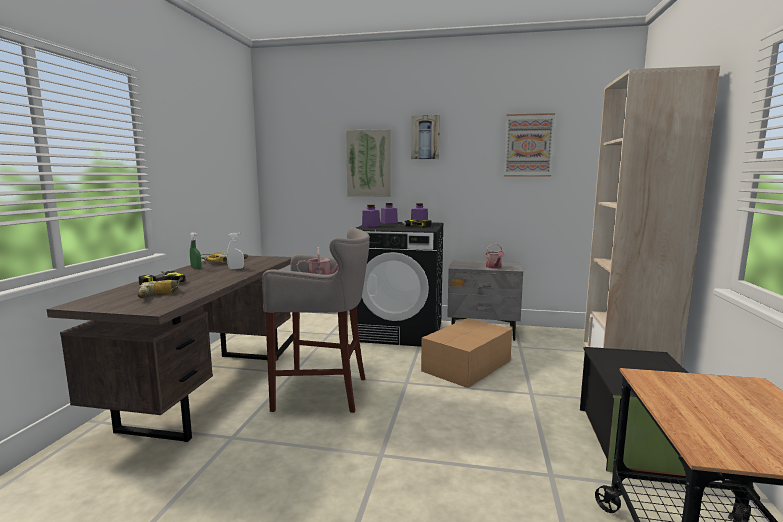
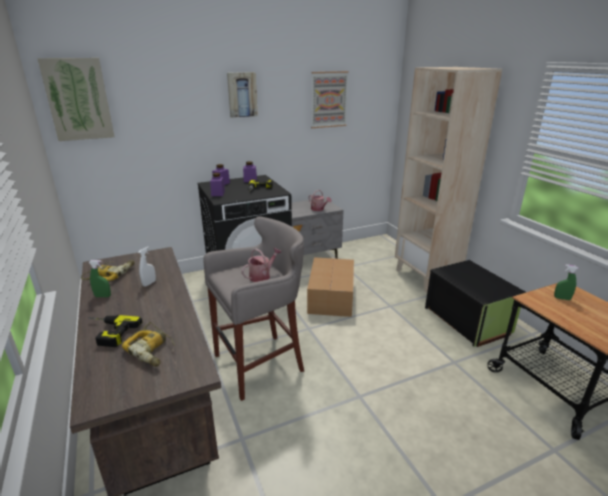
camera: 35 degrees left, 15 degrees up
picture [346,129,391,197] -> picture moved to [37,58,115,141]
none -> green spray bottle [554,264,579,300]

